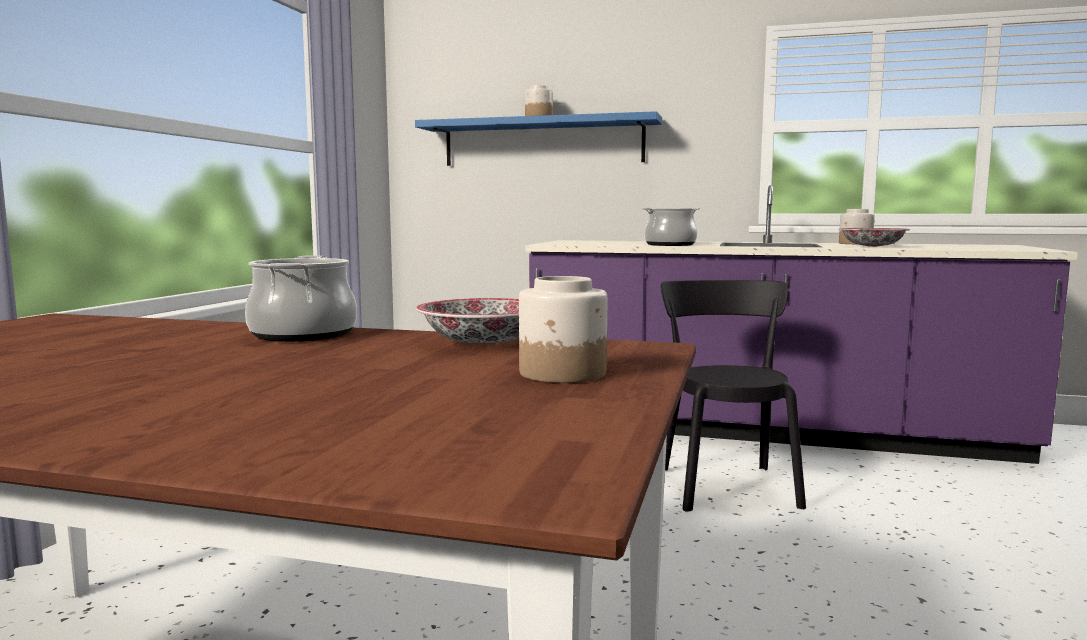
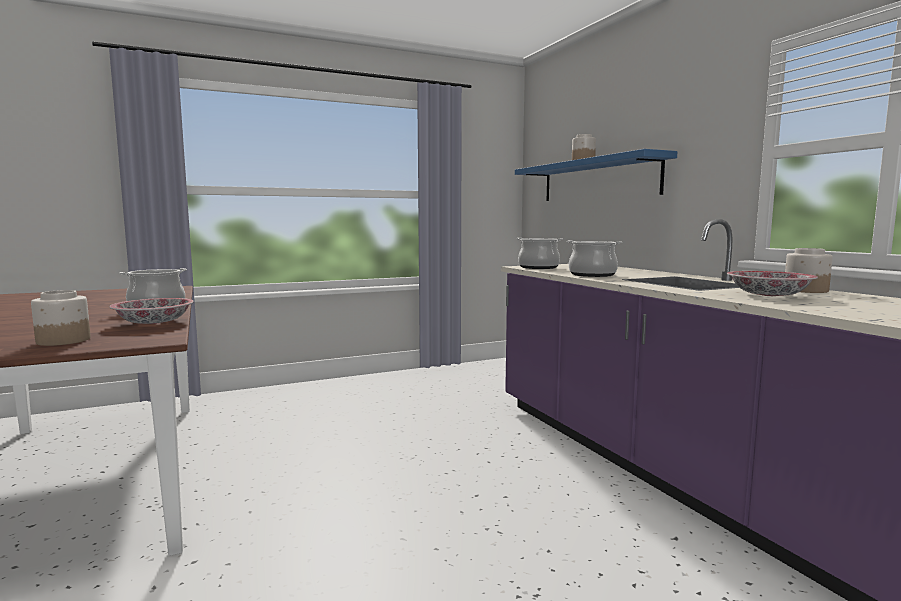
camera: 50 degrees right, 0 degrees up
black chair [661,280,806,512] -> none
none -> cooking pot [517,238,563,269]

